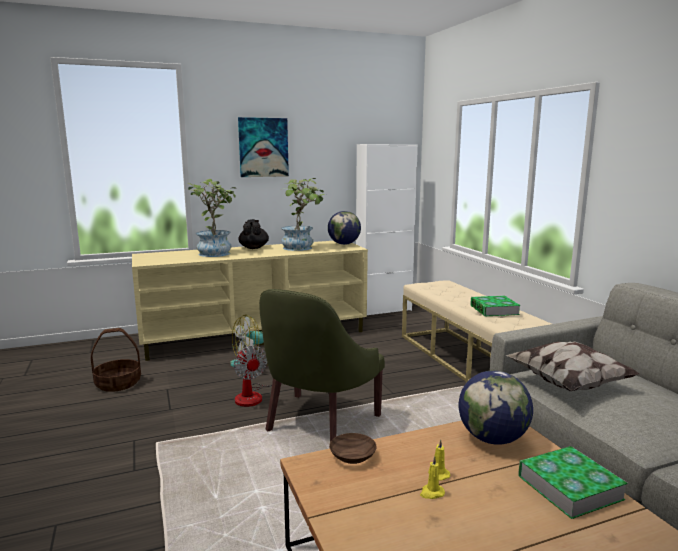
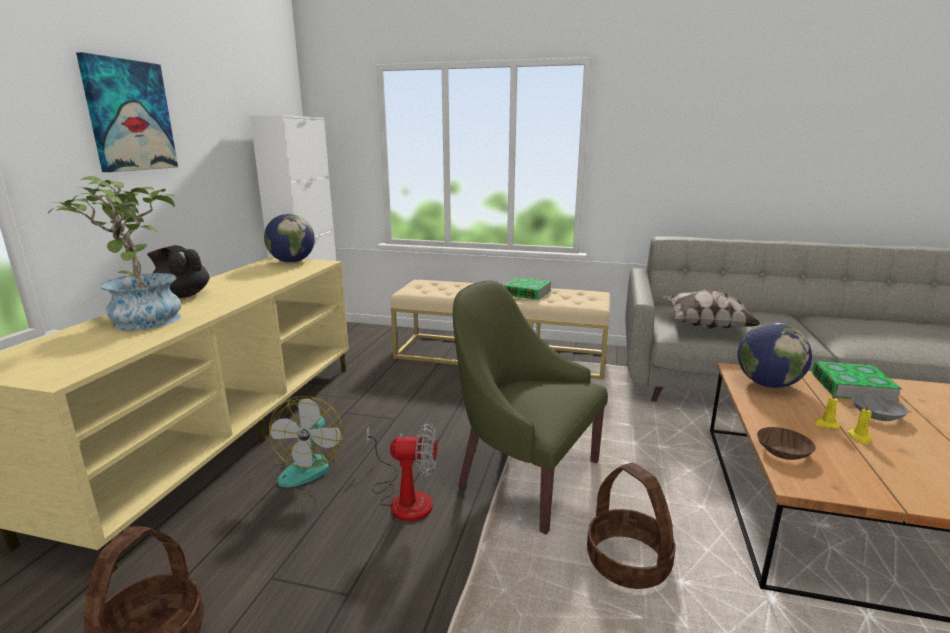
camera: 55 degrees left, 5 degrees up
green armchair [259,289,385,442] -> green armchair turned 150 degrees clockwise [453,281,608,534]
potted plant [280,178,326,251] -> none
none -> basket [587,462,675,589]
none -> grey bowl [853,394,908,421]

